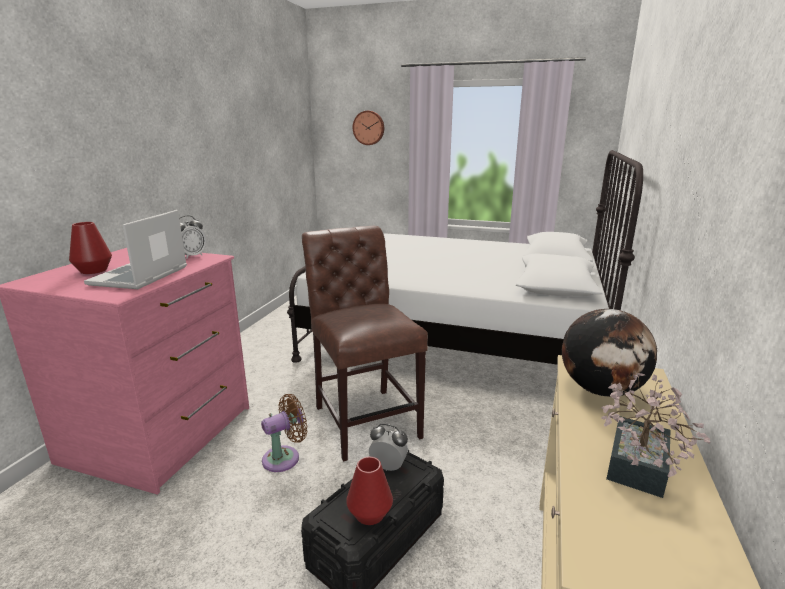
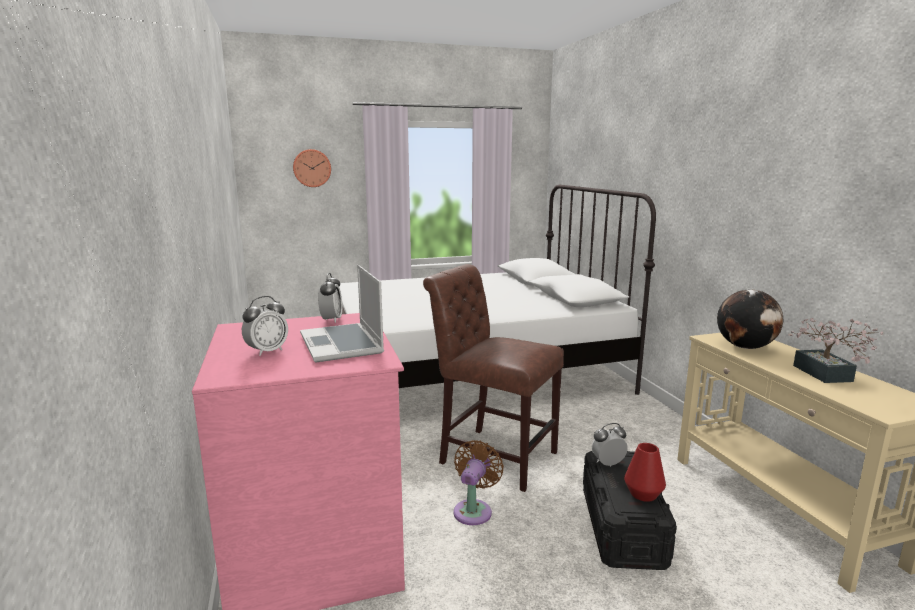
camera: 35 degrees left, 5 degrees down
red vase [69,222,112,274] -> alarm clock [242,296,288,356]

